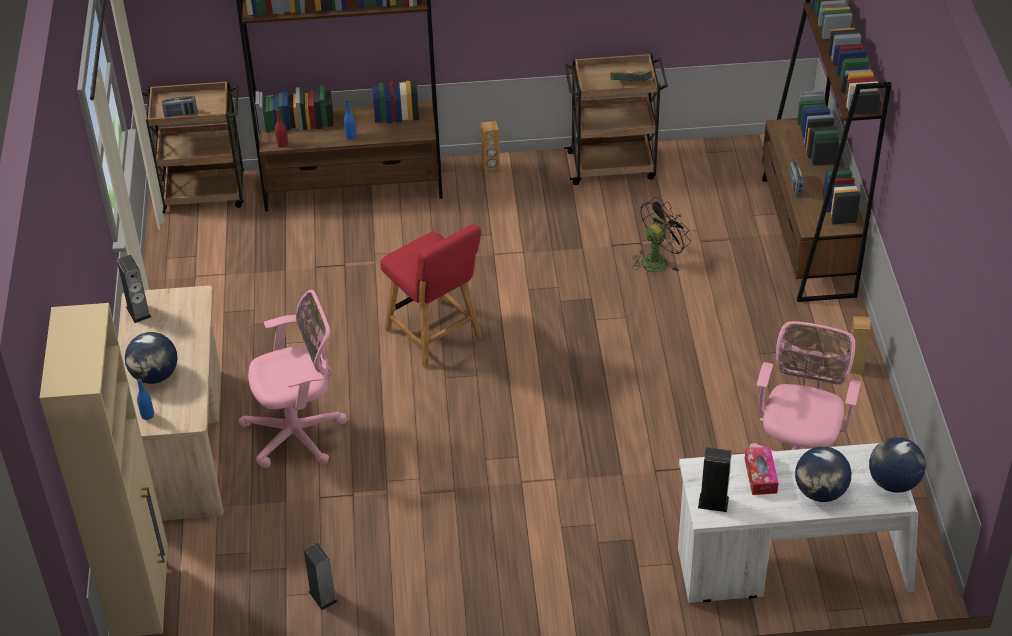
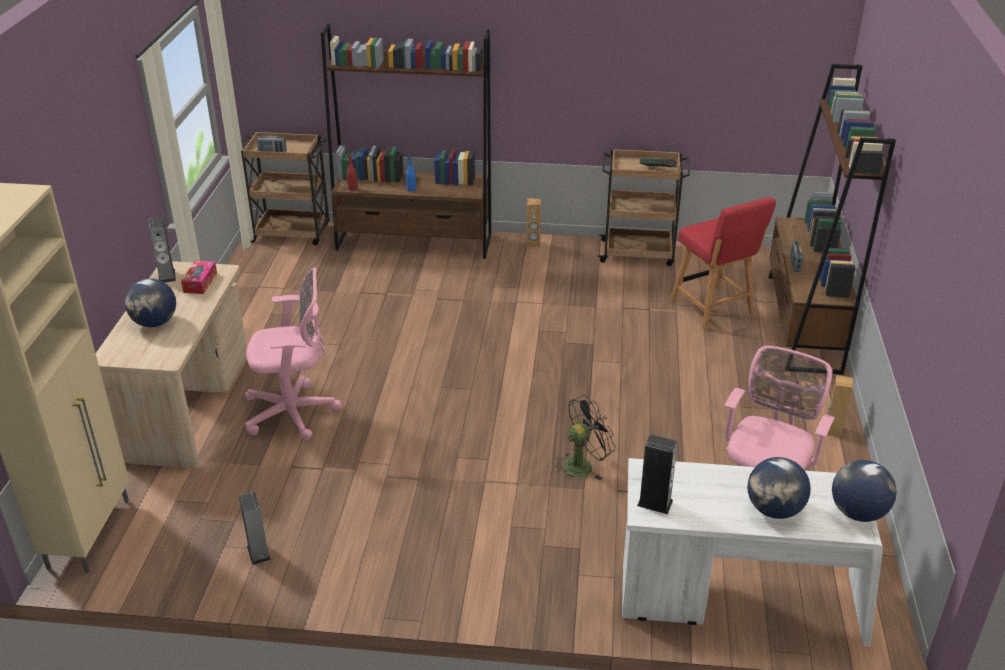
camera: 10 degrees right, 10 degrees down
blue bottle [137,378,154,420] -> none
red chair [380,224,482,368] -> red chair moved to [670,197,776,330]
black fan [632,197,691,272] -> black fan moved to [553,395,616,480]
tissue box [745,447,779,495] -> tissue box moved to [181,260,217,294]

